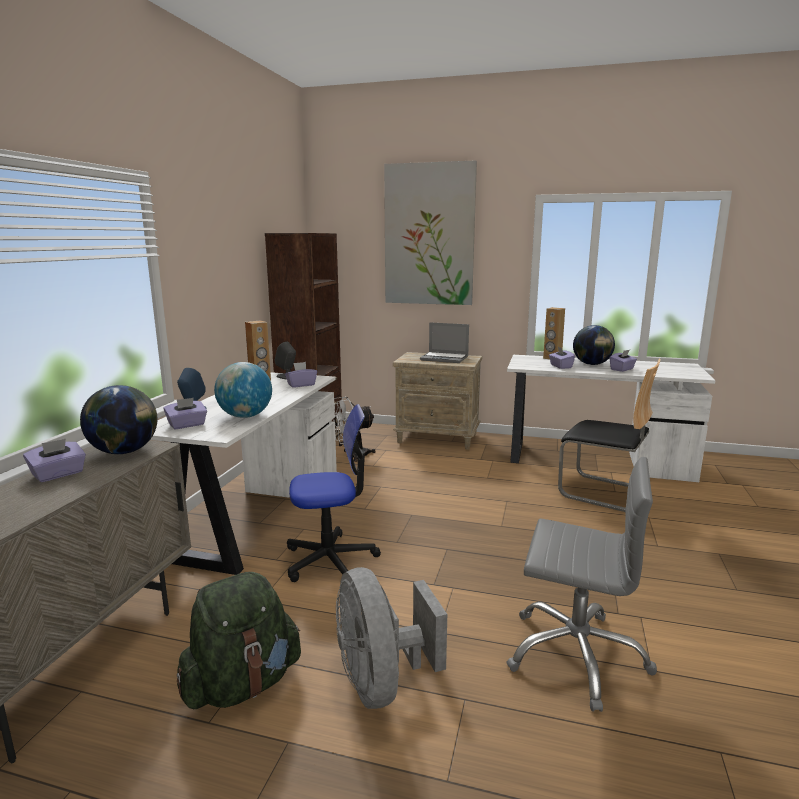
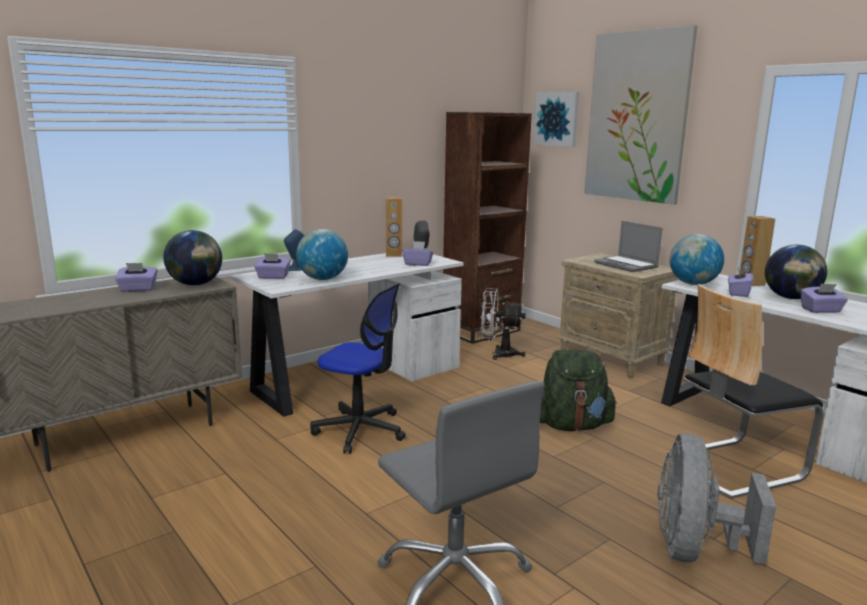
camera: 35 degrees right, 0 degrees up
green backpack [177,572,301,709] -> green backpack moved to [540,350,617,431]
grey fan [336,567,447,709] -> grey fan moved to [658,434,776,564]
chair [558,359,661,512] -> chair turned 90 degrees clockwise [667,284,824,499]
none -> picture [533,92,579,147]
none -> globe [670,234,724,285]

